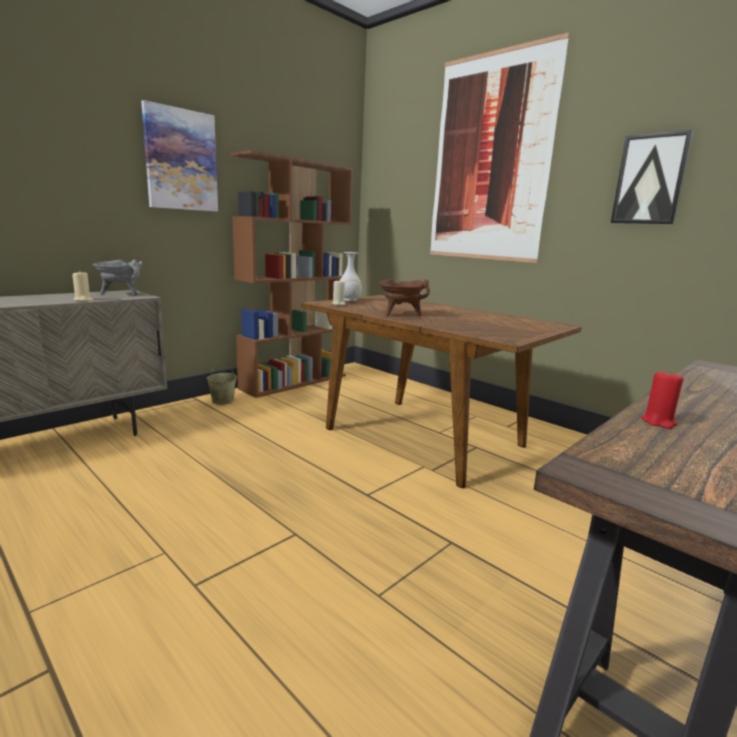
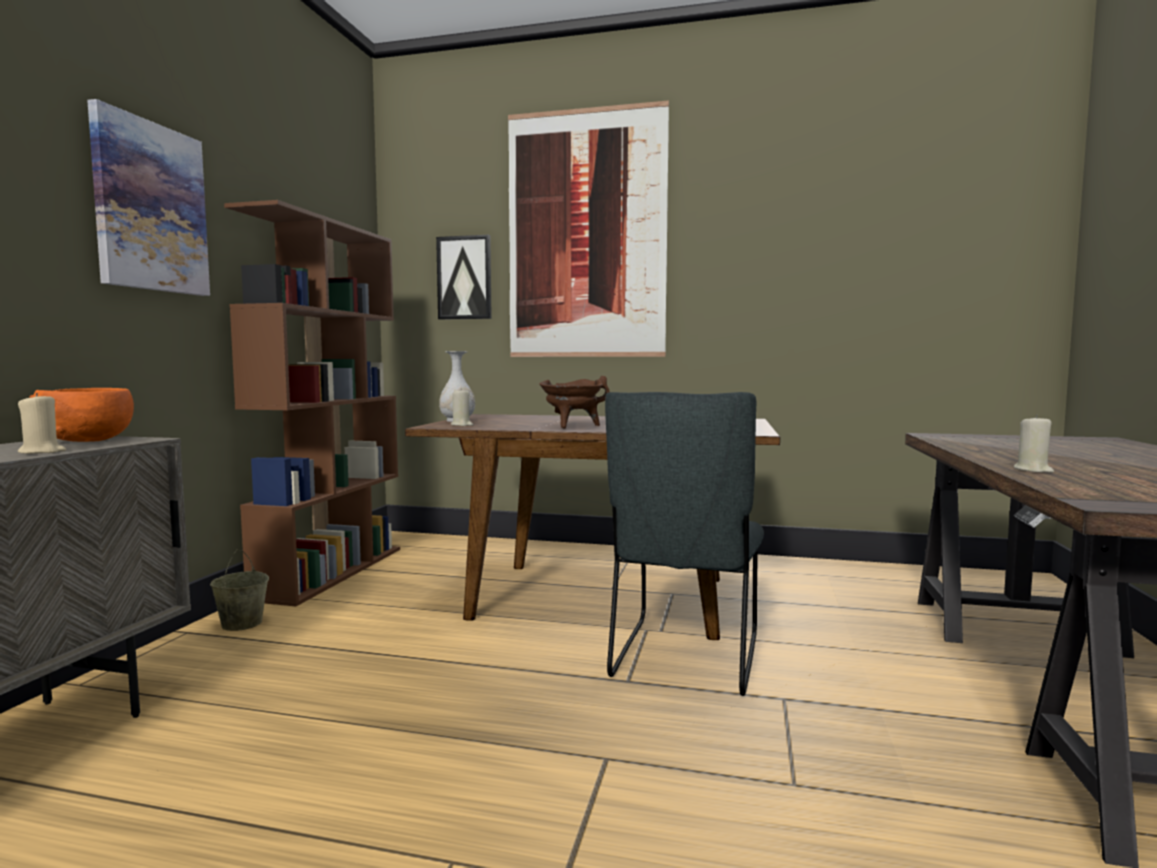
camera: 30 degrees left, 10 degrees down
grey cooking pot [93,260,142,296] -> orange bowl [29,388,134,442]
picture [611,130,693,224] -> picture moved to [436,235,492,320]
red candle [641,370,683,429] -> beige candle [1014,415,1054,473]
none -> grey chair [605,392,764,696]

